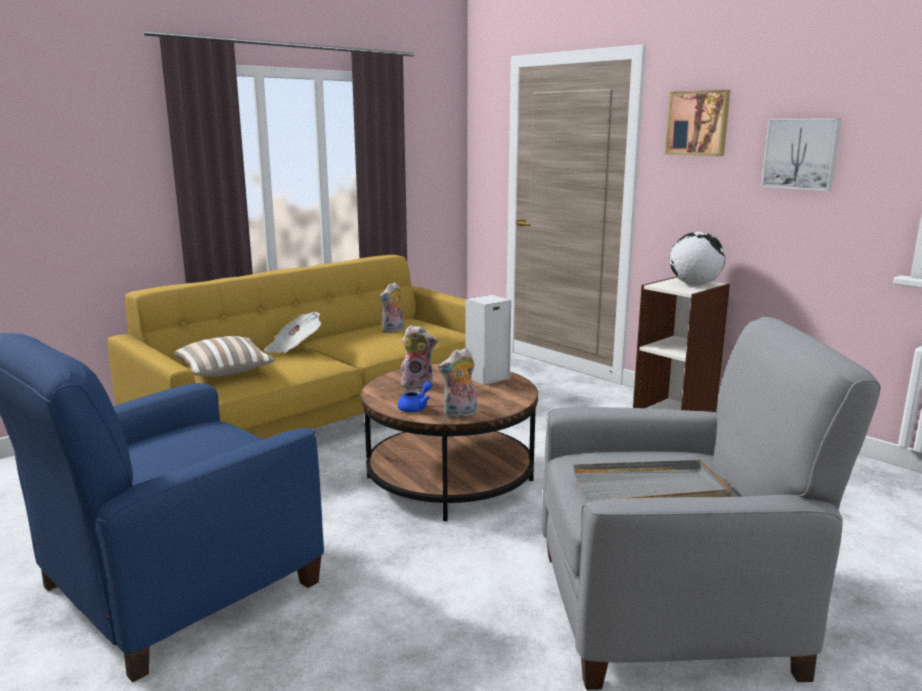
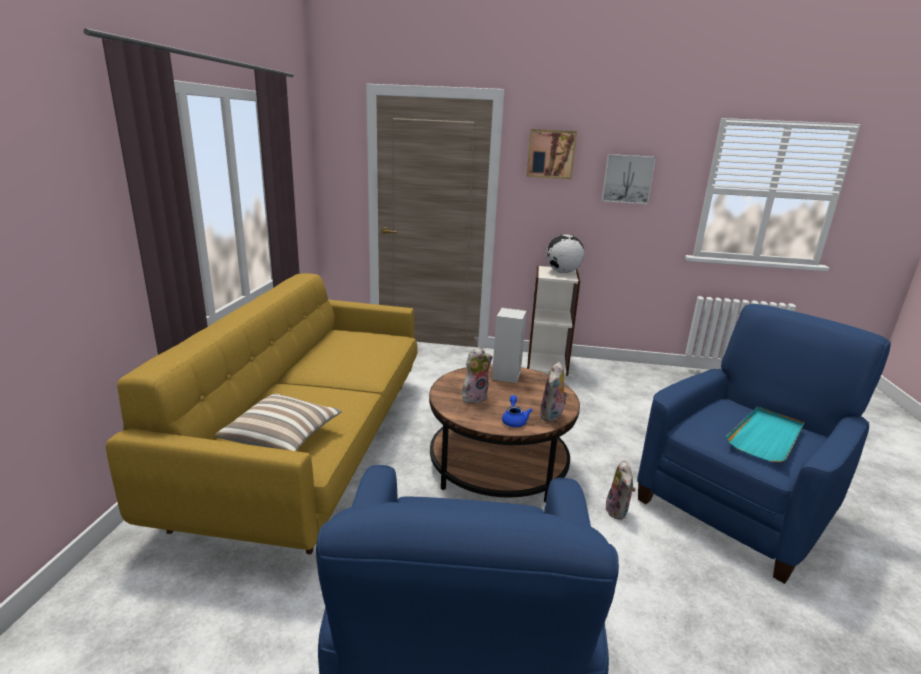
camera: 40 degrees left, 5 degrees up
newspaper [264,312,321,353] -> none
plush toy [380,282,404,333] -> plush toy moved to [605,460,636,520]
grey armchair [542,317,881,690] -> blue armchair [637,304,891,584]
grey tray [573,460,732,502] -> turquoise tray [726,407,804,462]

